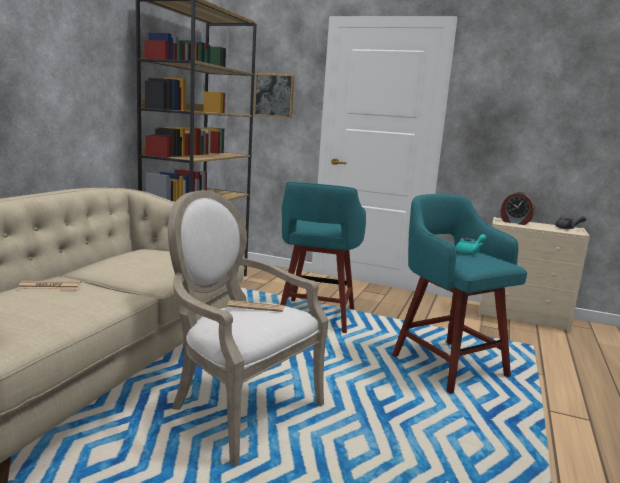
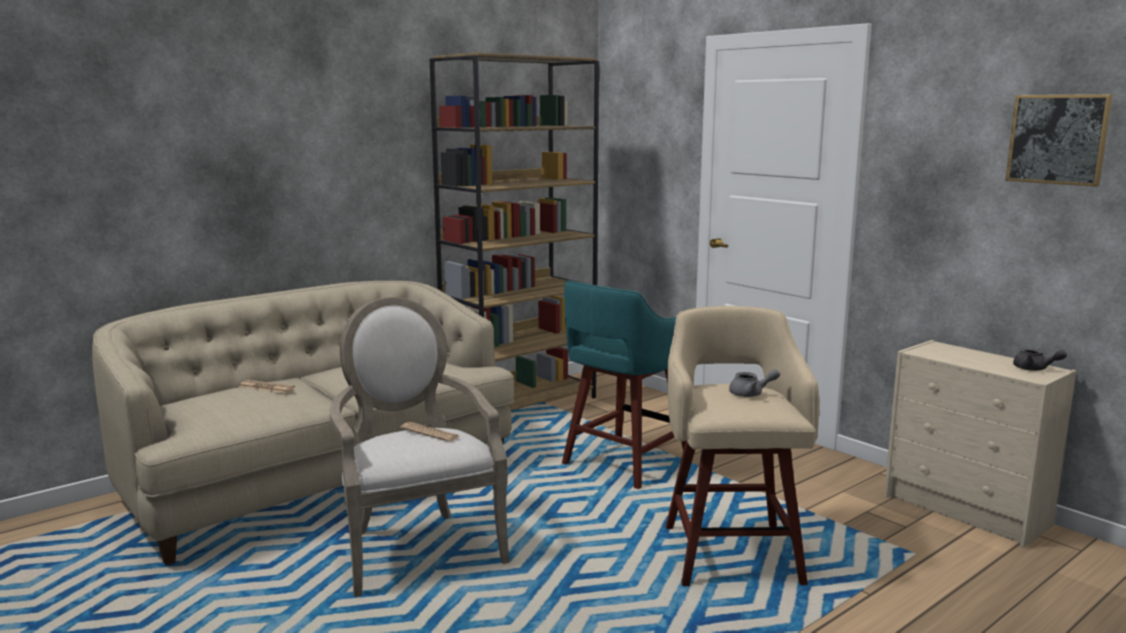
camera: 30 degrees right, 0 degrees up
picture [254,73,294,118] -> picture moved to [1005,94,1113,187]
turquoise stool [392,194,527,394] -> beige stool [666,306,819,586]
turquoise teapot [456,234,486,255] -> grey teapot [729,369,780,397]
alarm clock [501,192,535,225] -> none

